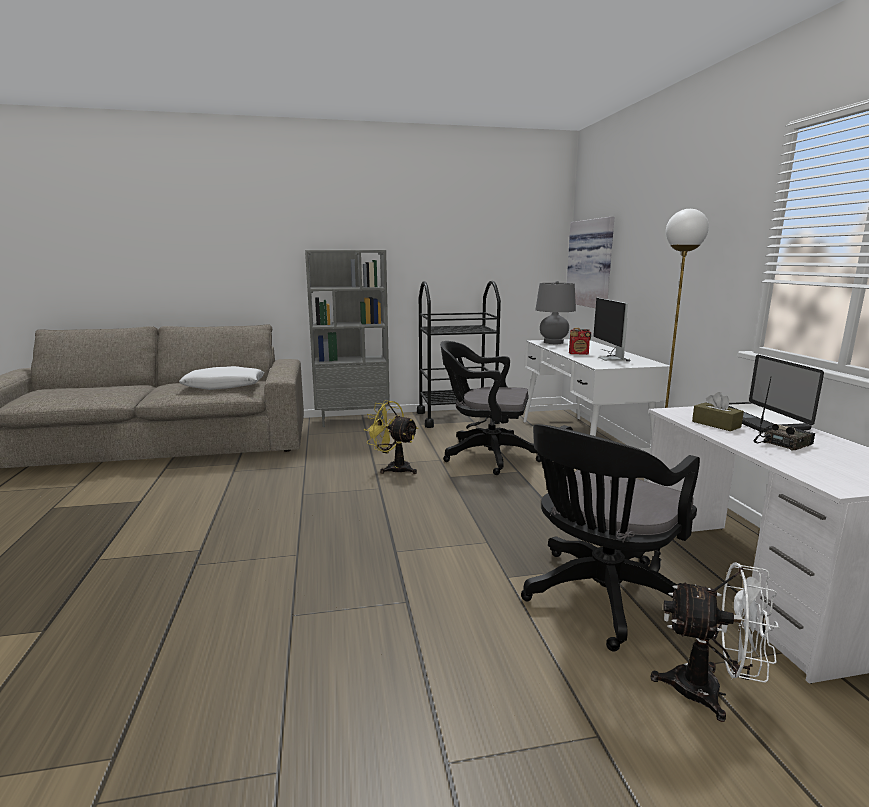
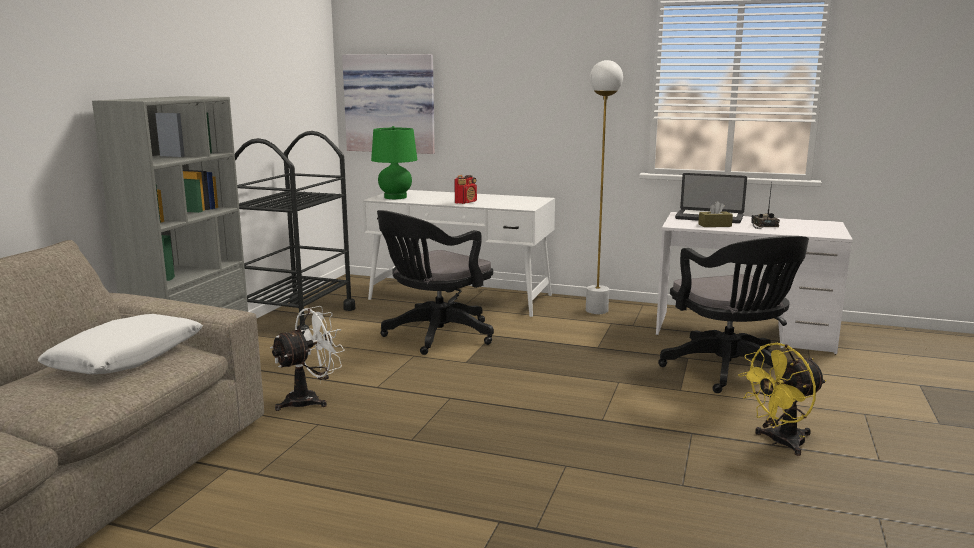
camera: 60 degrees left, 0 degrees up
yellow fan [364,400,418,474] -> yellow fan moved to [738,343,826,456]
grey table lamp [535,281,576,344] -> green table lamp [371,126,417,199]
monitor [593,298,630,362] -> none
white fan [650,562,780,722] -> white fan moved to [270,306,345,411]

